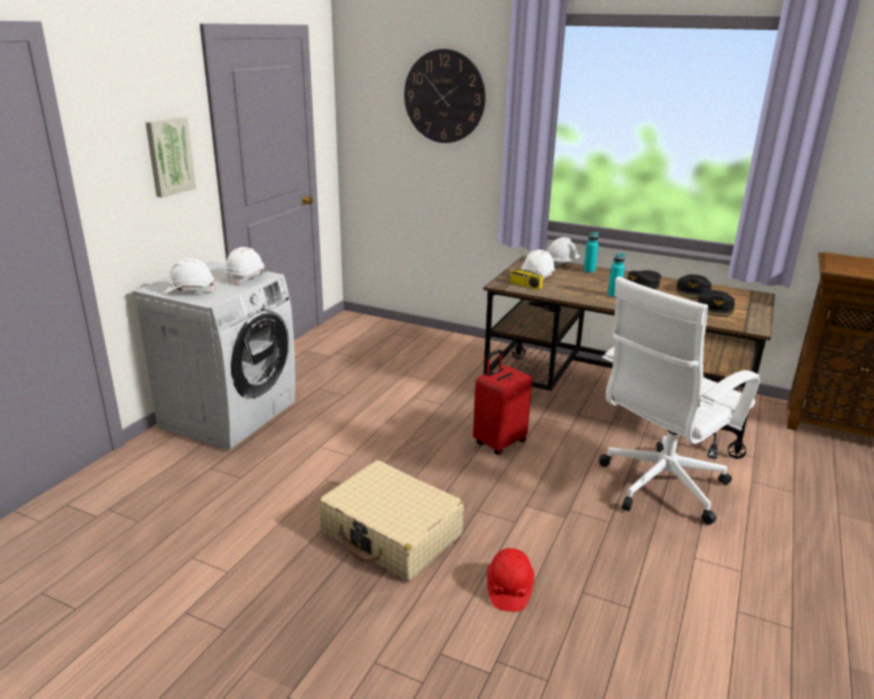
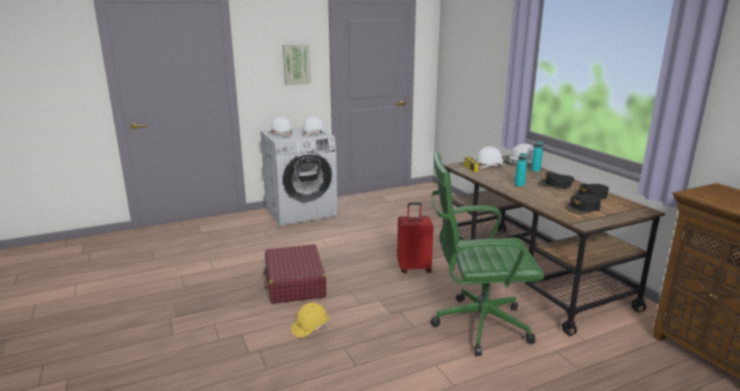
camera: 40 degrees right, 5 degrees down
beige suitcase [318,460,464,581] -> red suitcase [263,244,326,304]
wall clock [404,49,486,143] -> none
red hard hat [487,548,534,612] -> yellow hard hat [291,302,329,338]
white office chair [599,276,760,525] -> green office chair [430,152,544,356]

